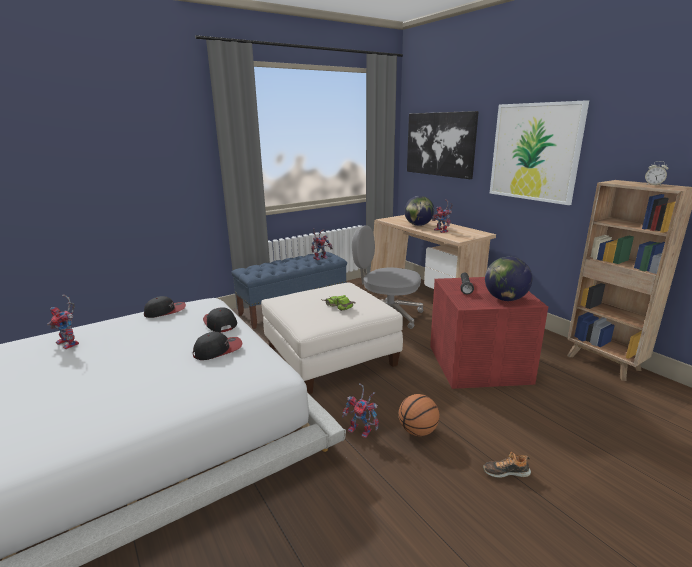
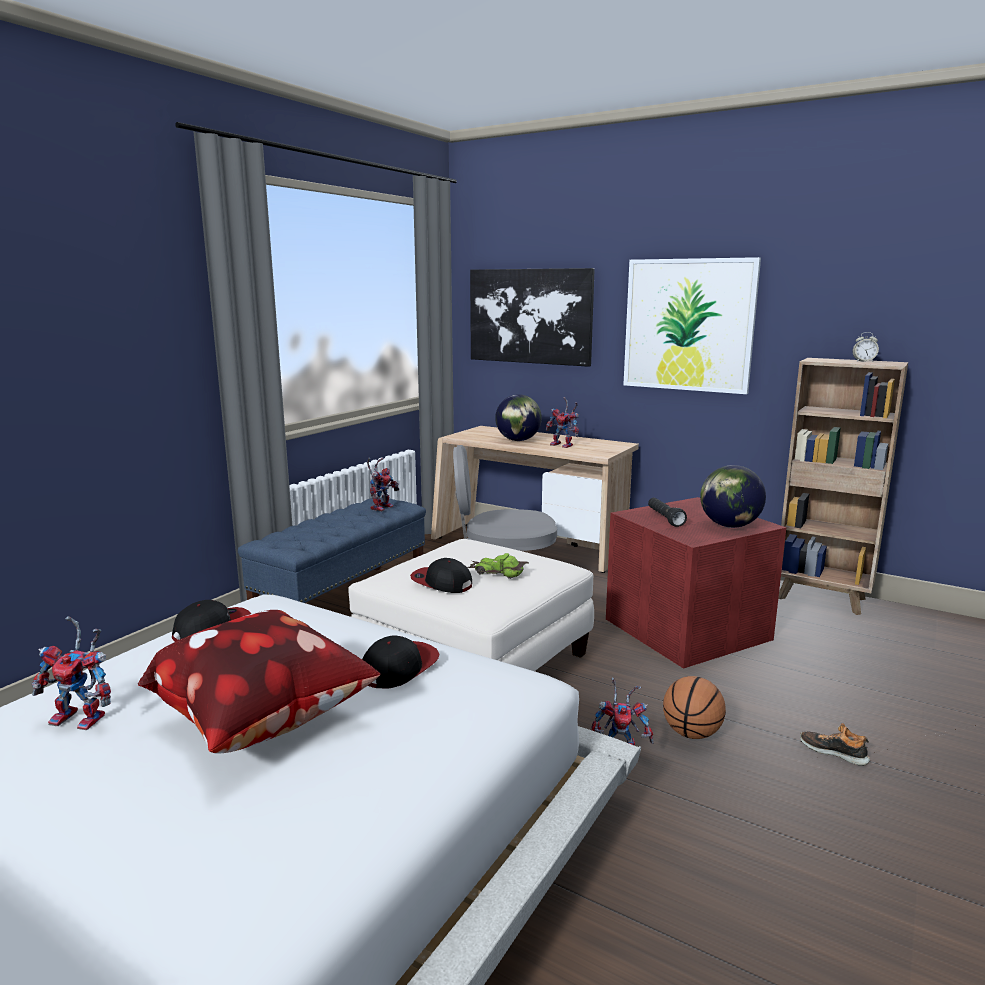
camera: 25 degrees left, 5 degrees down
cap [203,307,237,332] -> cap moved to [410,558,472,593]
shoe [483,452,531,478] -> shoe turned 60 degrees clockwise [800,723,870,766]
none -> pillow [138,610,380,754]

